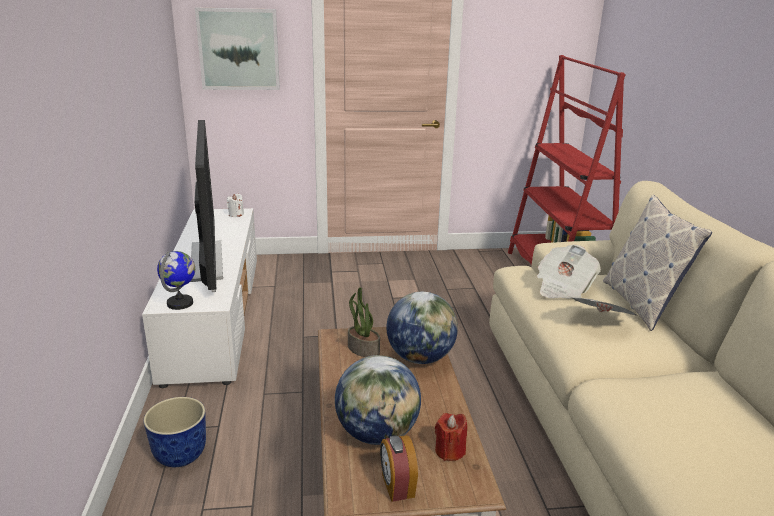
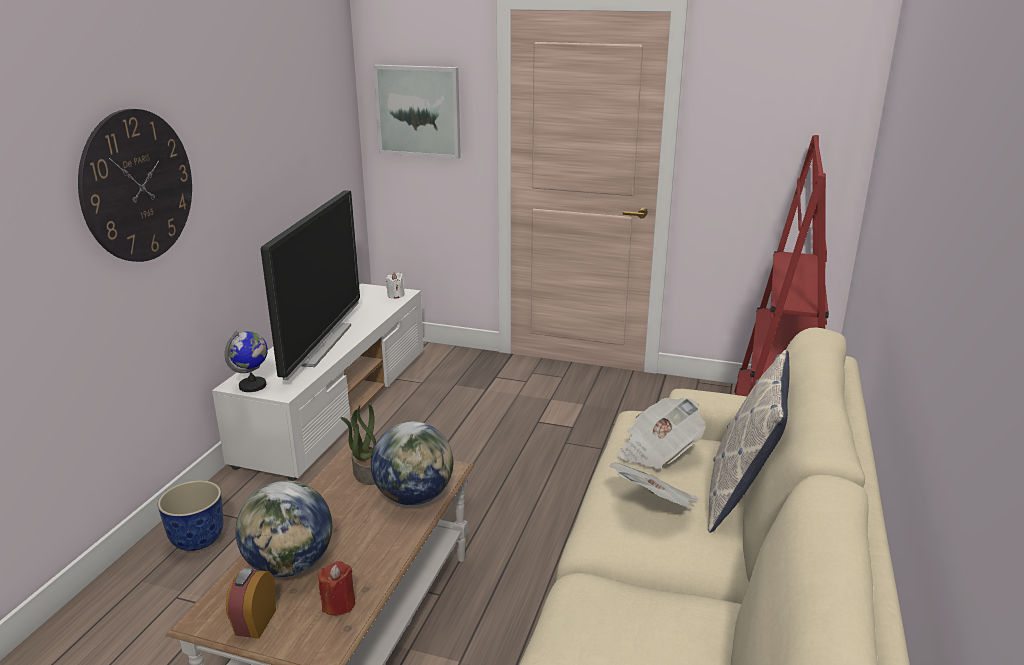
camera: 25 degrees right, 0 degrees up
none -> wall clock [78,109,192,262]

